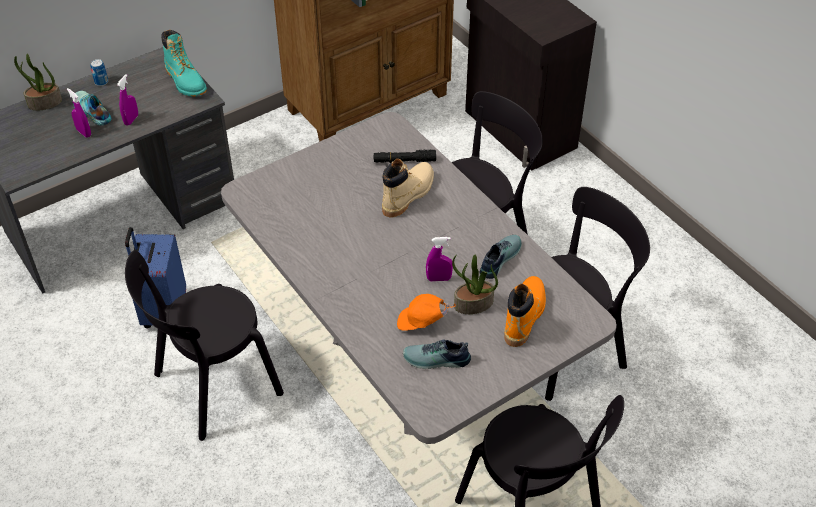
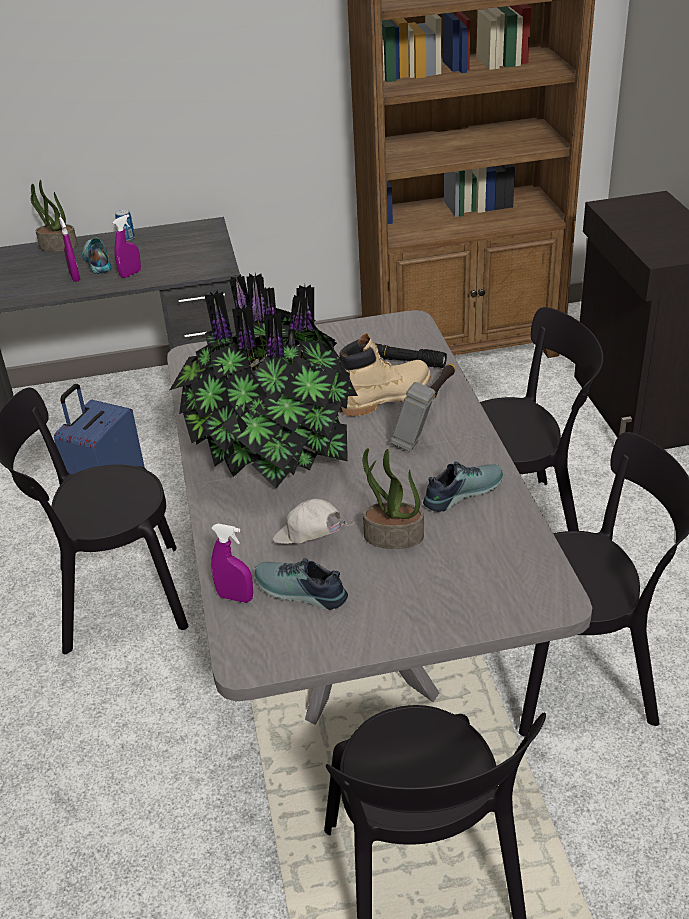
camera: 25 degrees right, 10 degrees down
turquoise boot [161,30,207,97] -> none
orange cap [397,294,456,331] -> white cap [273,499,354,544]
purple spray bottle [426,237,453,281] -> purple spray bottle moved to [211,524,253,603]
orange boot [504,276,546,347] -> none
none -> potted plant [170,272,358,488]
none -> hammer [390,364,456,451]

